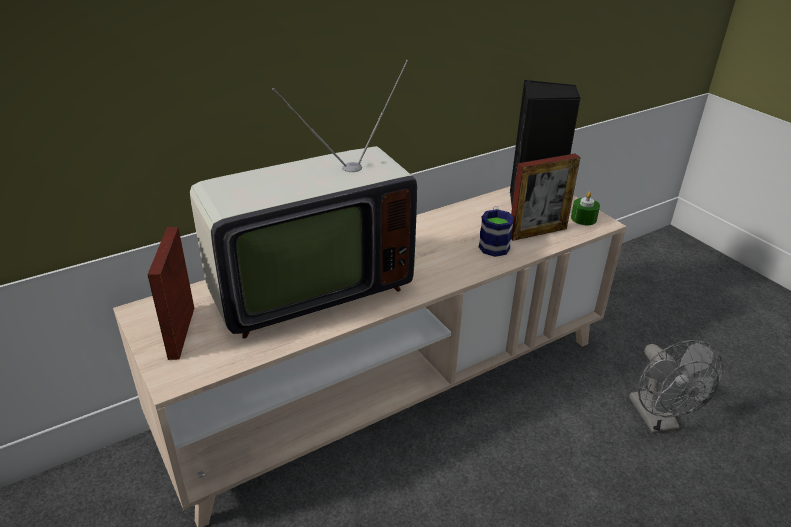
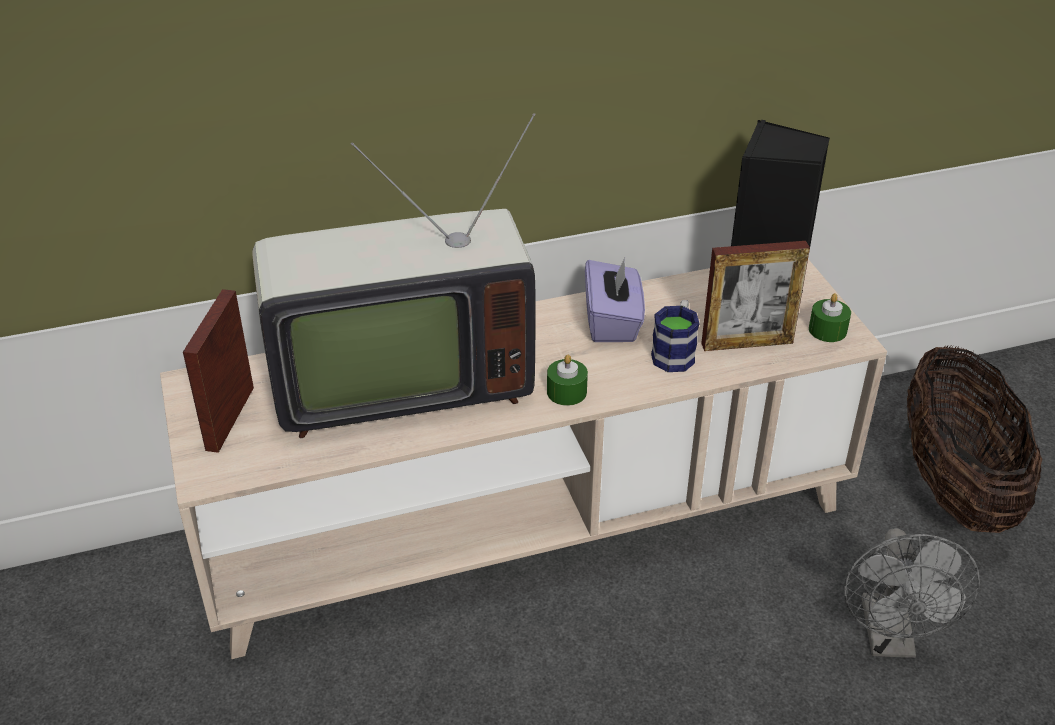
camera: 15 degrees right, 5 degrees up
none -> green candle [547,355,588,406]
none -> purple tissue box [585,258,645,342]
none -> basket [907,346,1042,533]

